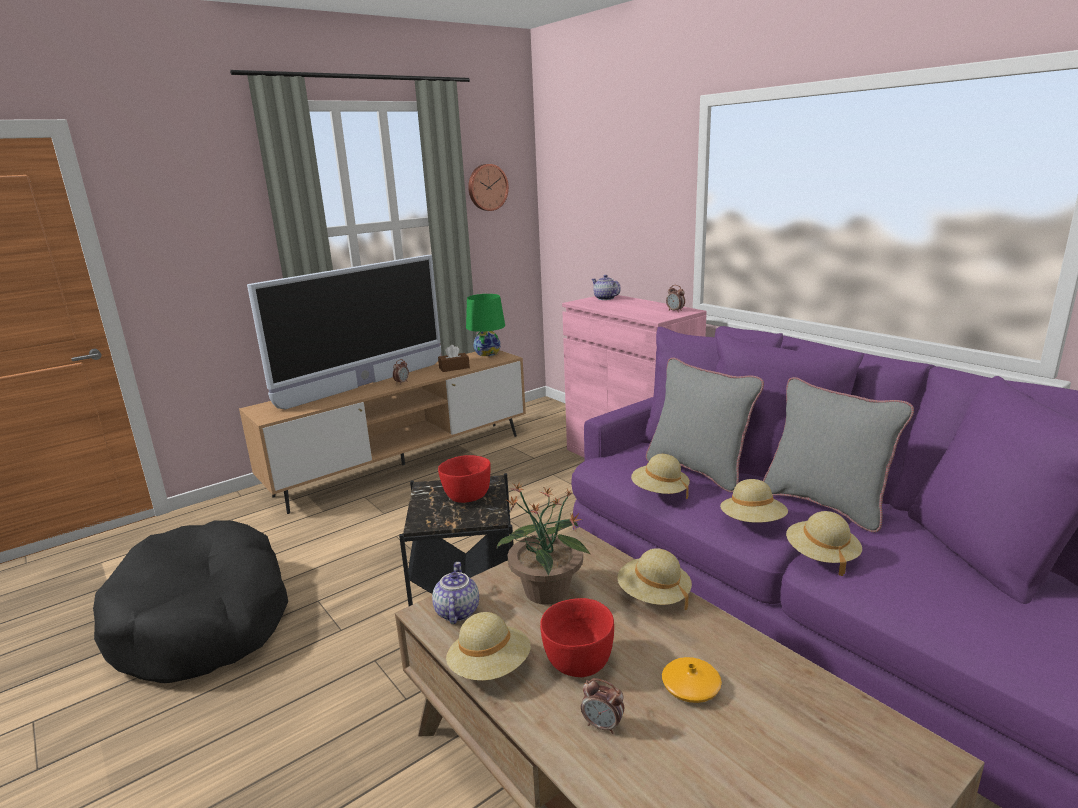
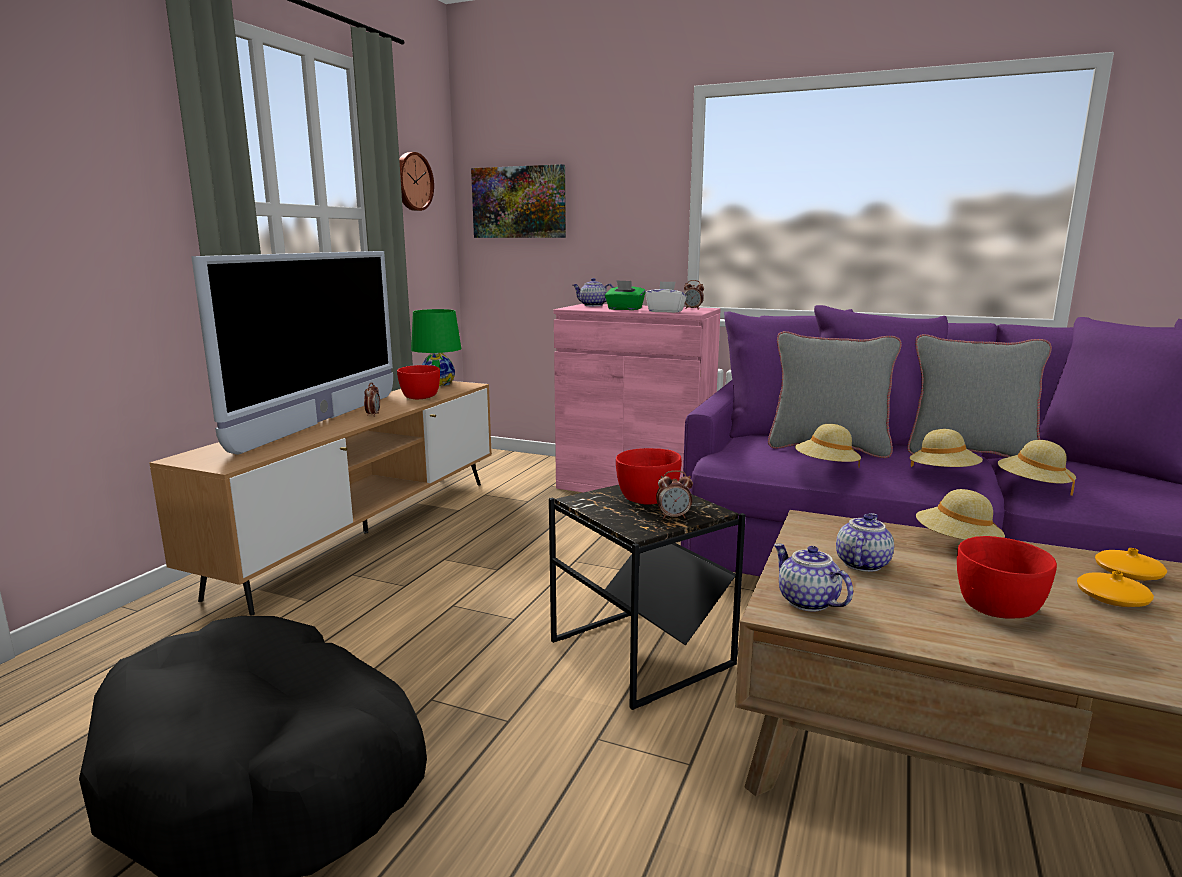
camera: 30 degrees left, 5 degrees down
brown tissue box [438,345,470,372] -> red bowl [397,365,440,399]
beige hat [446,612,531,681] -> none
potted plant [497,482,591,605] -> teapot [836,513,894,572]
alarm clock [581,678,624,734] -> alarm clock moved to [656,470,693,519]
none -> picture [471,164,566,238]
none -> green tissue box [605,280,646,310]
none -> white tissue box [645,281,687,313]
none -> orange vase [1095,548,1167,581]

